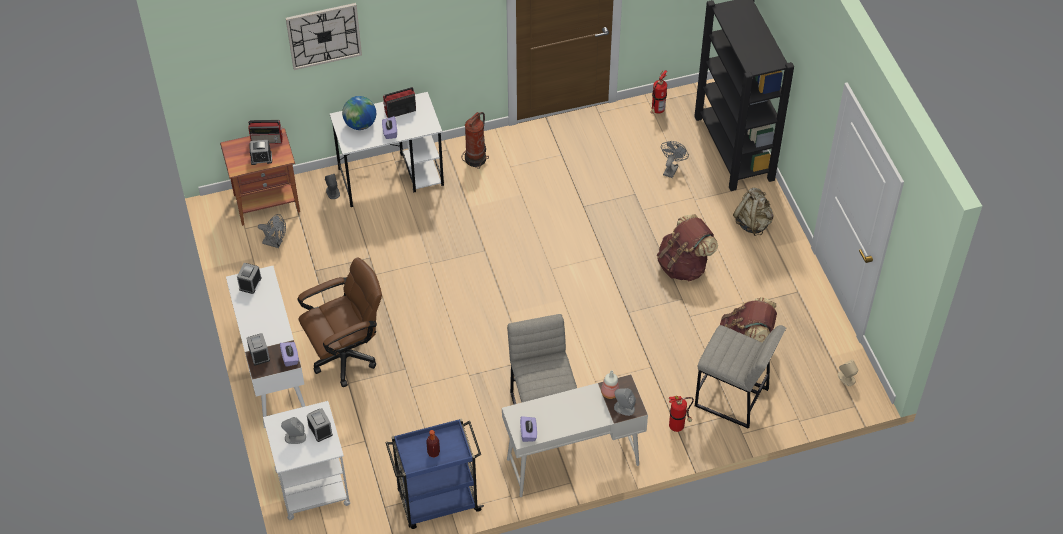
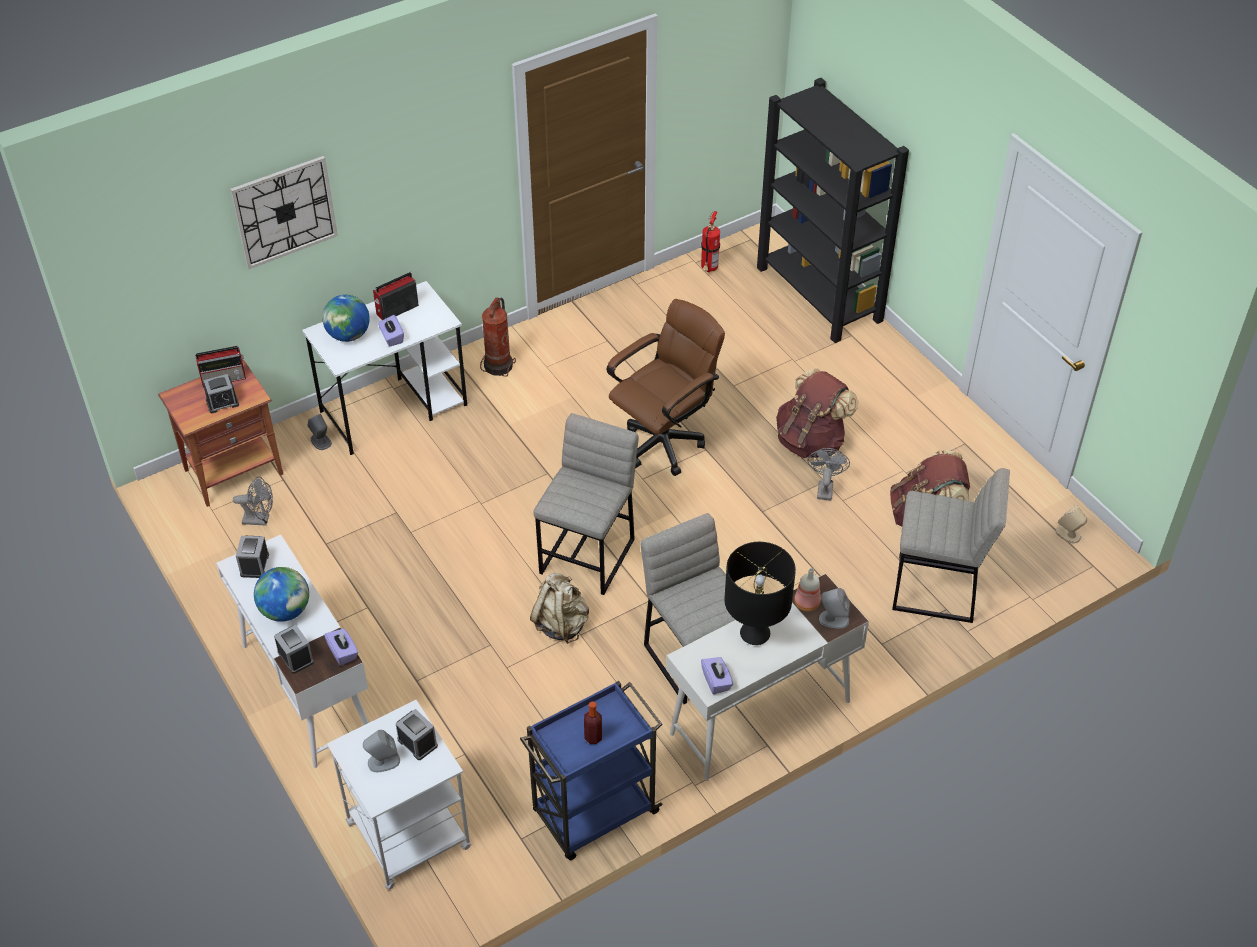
camera: 15 degrees left, 5 degrees down
brown office chair [298,258,382,387] -> brown office chair moved to [606,299,725,476]
grey fan [661,141,689,178] -> grey fan moved to [807,448,850,501]
fire extinguisher [669,396,694,432] -> none
beige backpack [733,188,774,236] -> beige backpack moved to [530,573,589,644]
none -> globe [254,567,309,622]
none -> grey chair [534,413,639,595]
none -> black table lamp [724,542,796,645]

